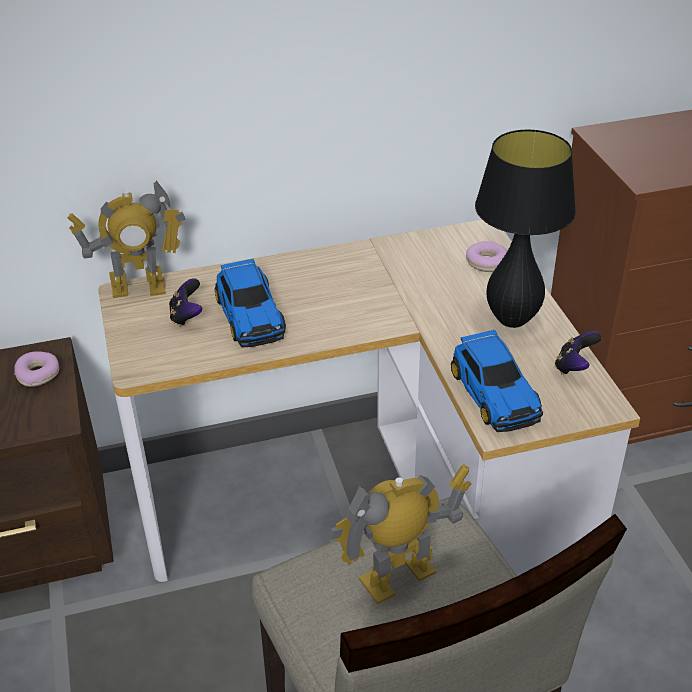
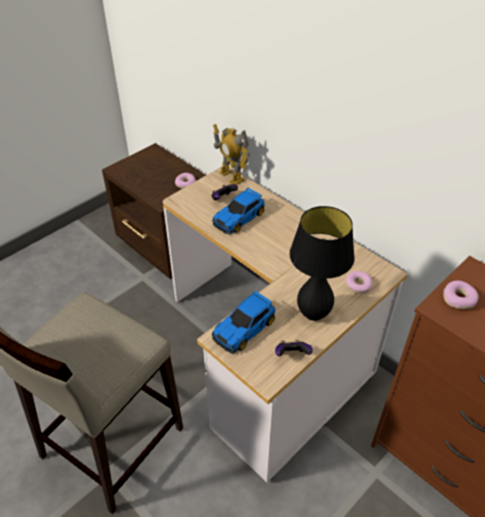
camera: 60 degrees right, 5 degrees up
toy robot [329,464,471,604] -> none
none -> donut [443,281,478,309]

